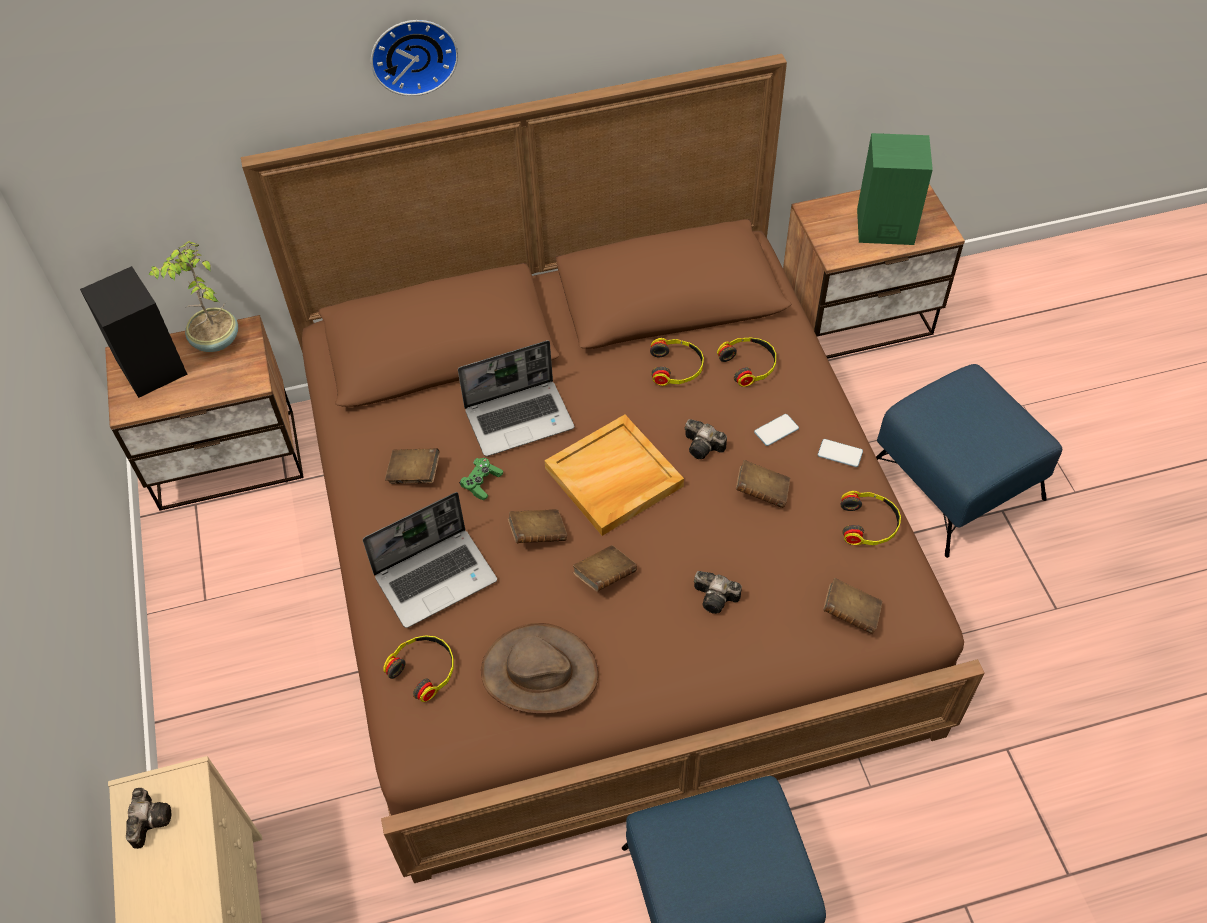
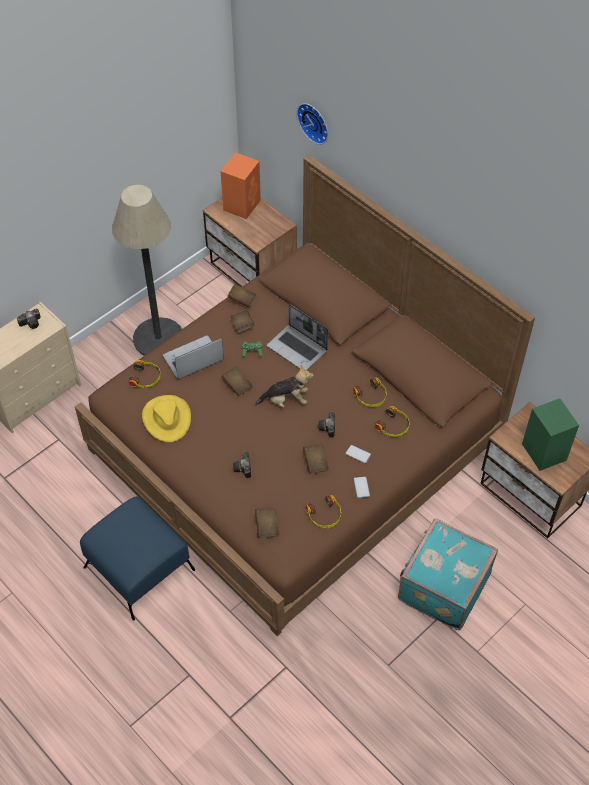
camera: 60 degrees right, 0 degrees up
black speaker [80,266,188,398] -> orange speaker [221,152,261,219]
potted plant [148,241,238,352] -> none
laptop [363,492,497,628] -> laptop turned 120 degrees clockwise [163,336,224,380]
wall clock [371,20,458,96] -> wall clock moved to [297,103,328,145]
brown hat [481,623,598,714] -> yellow hat [142,395,191,442]
beige tray [544,414,684,536] -> plush toy [255,365,314,408]
brown book [573,546,637,592] -> brown book moved to [227,284,257,308]
blue ottoman [876,364,1062,558] -> turquoise suitcase [398,518,498,630]
none -> floor lamp [112,185,182,356]

